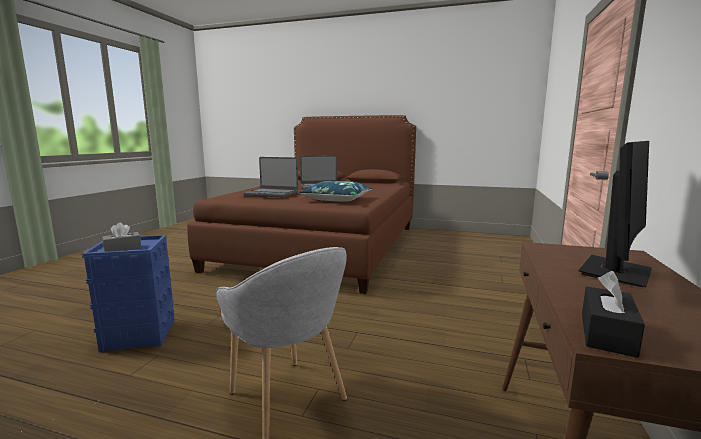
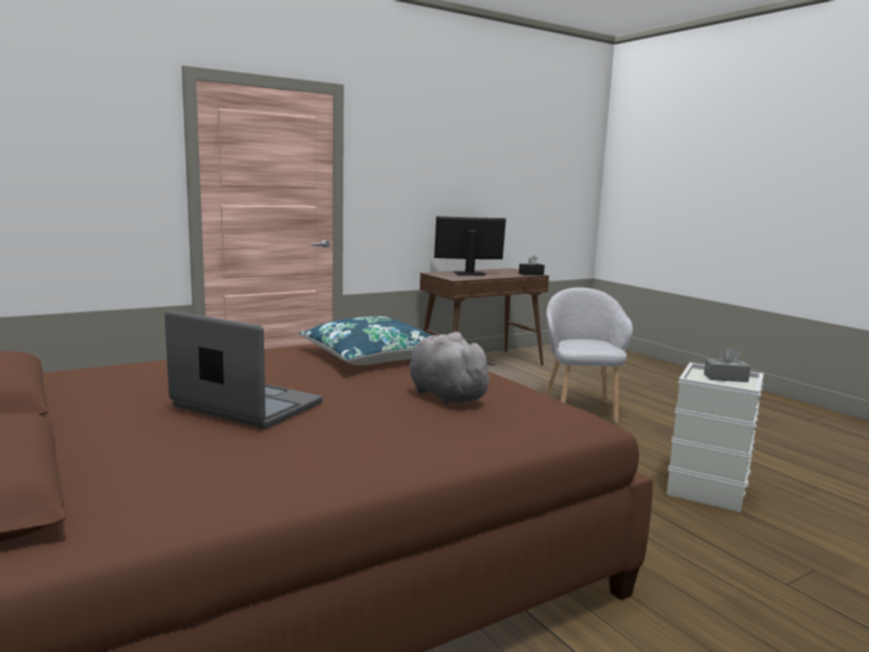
camera: 140 degrees left, 0 degrees up
blue storage box [82,235,175,352] -> grey storage box [667,363,764,512]
laptop [243,157,298,197] -> grey plush toy [409,332,496,405]

